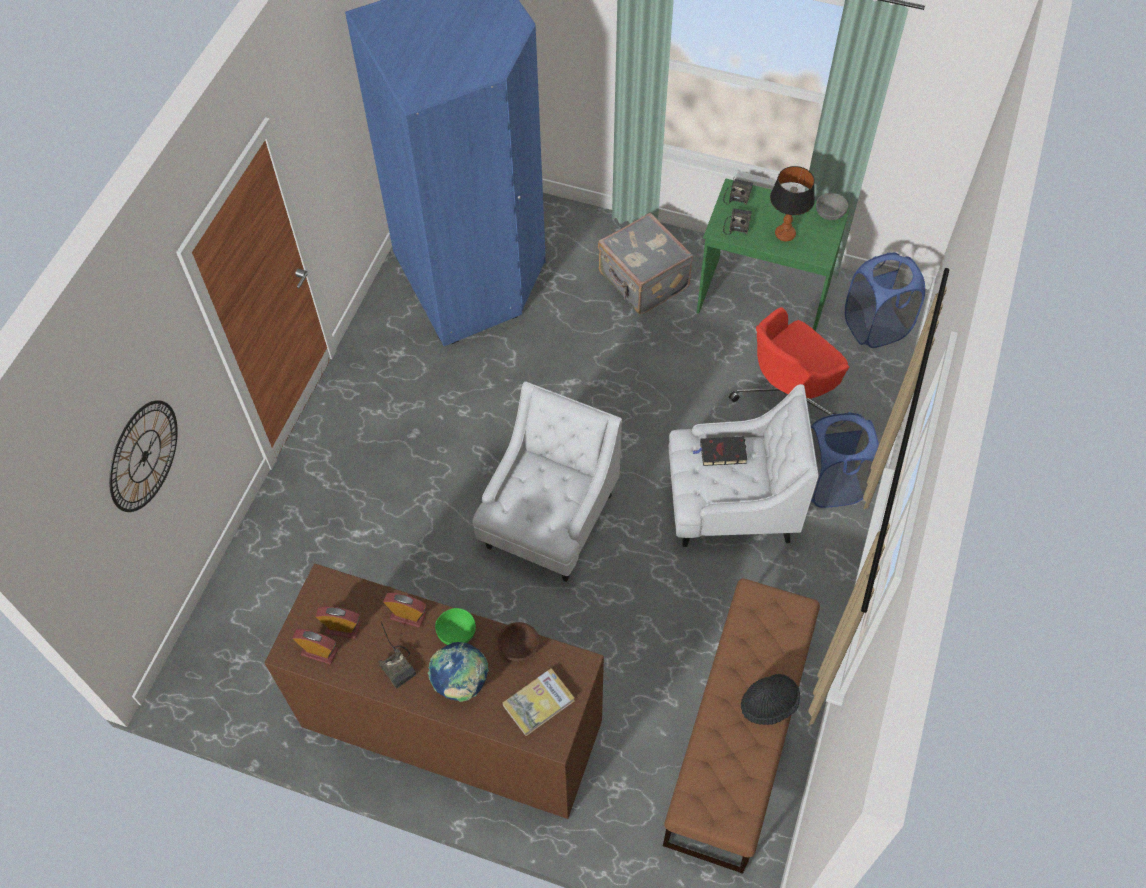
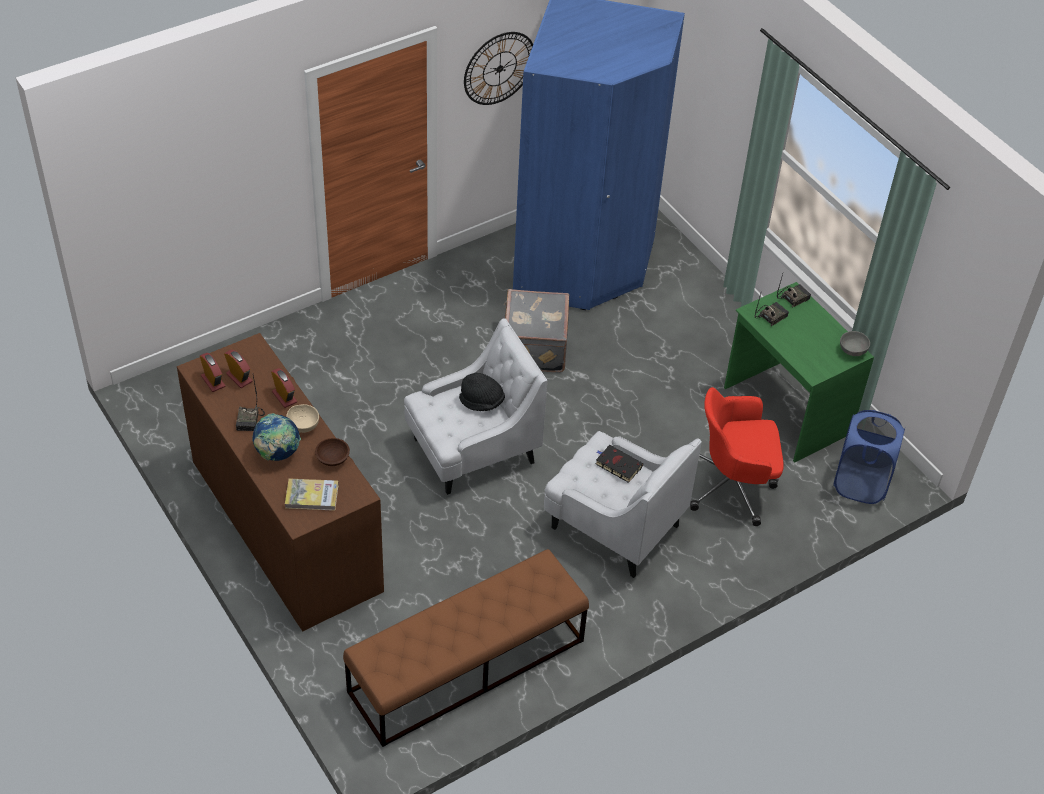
camera: 35 degrees right, 10 degrees down
wall clock [109,400,178,512] -> wall clock moved to [464,32,533,105]
green bowl [435,608,476,645] -> beige bowl [286,404,319,433]
grey suitcase [598,213,693,315] -> grey suitcase moved to [502,289,569,372]
black hat [741,674,800,725] -> black hat moved to [459,373,505,411]
table lamp [770,166,815,242] -> none
blue laundry basket [811,412,879,508] -> none

